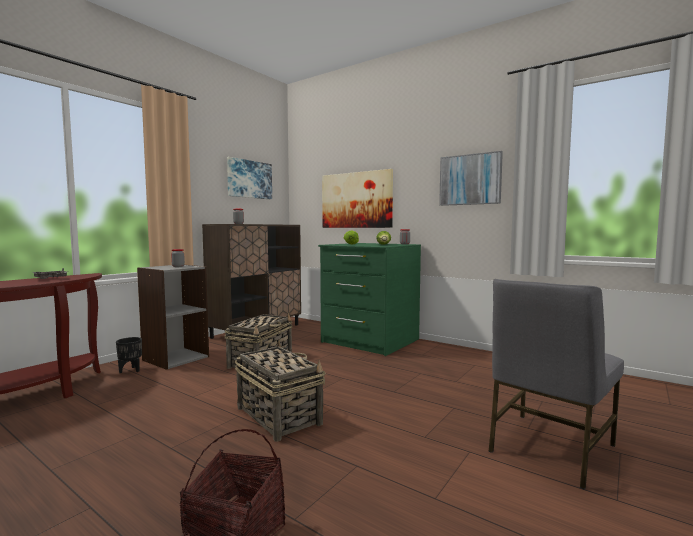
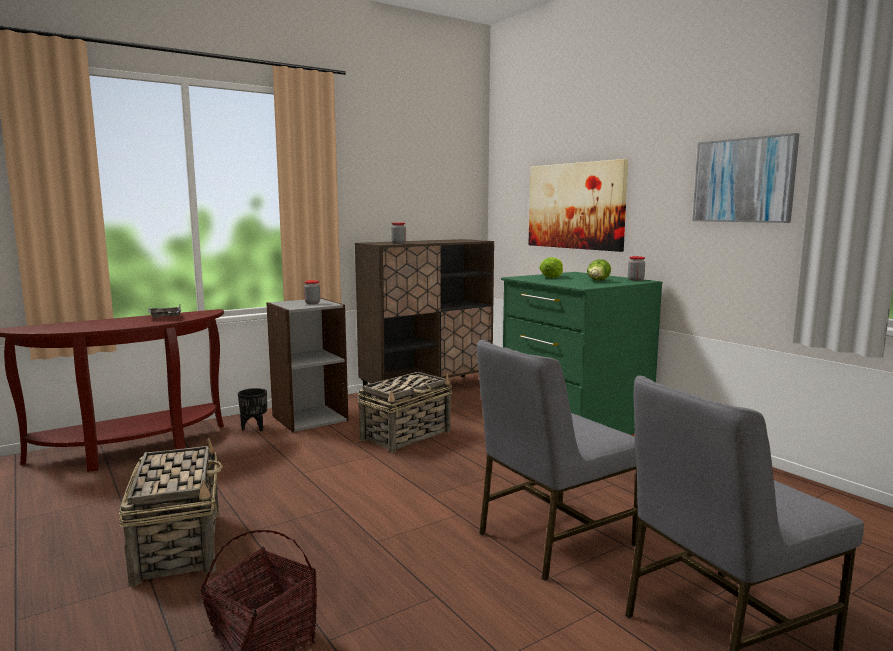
camera: 20 degrees right, 5 degrees up
picture [227,157,272,199] -> none
basket [235,341,326,442] -> basket moved to [119,438,223,586]
none -> grey chair [477,340,639,581]

